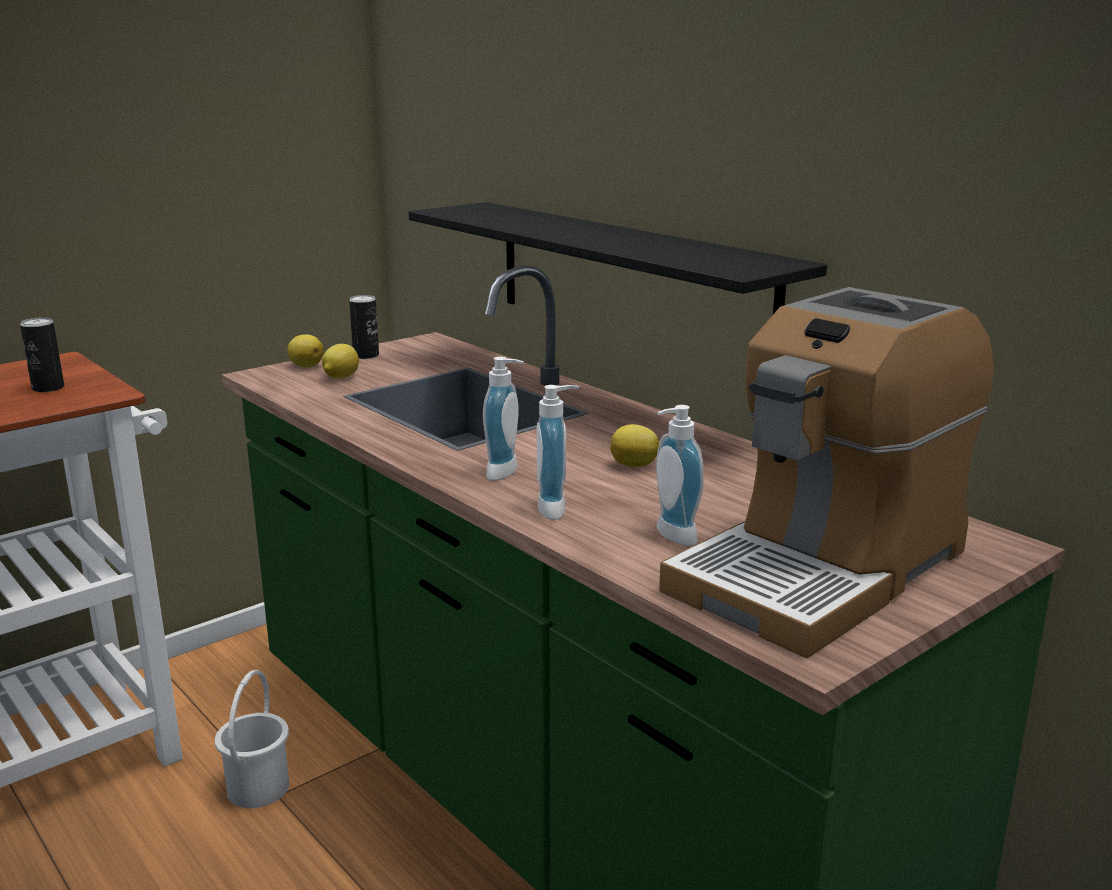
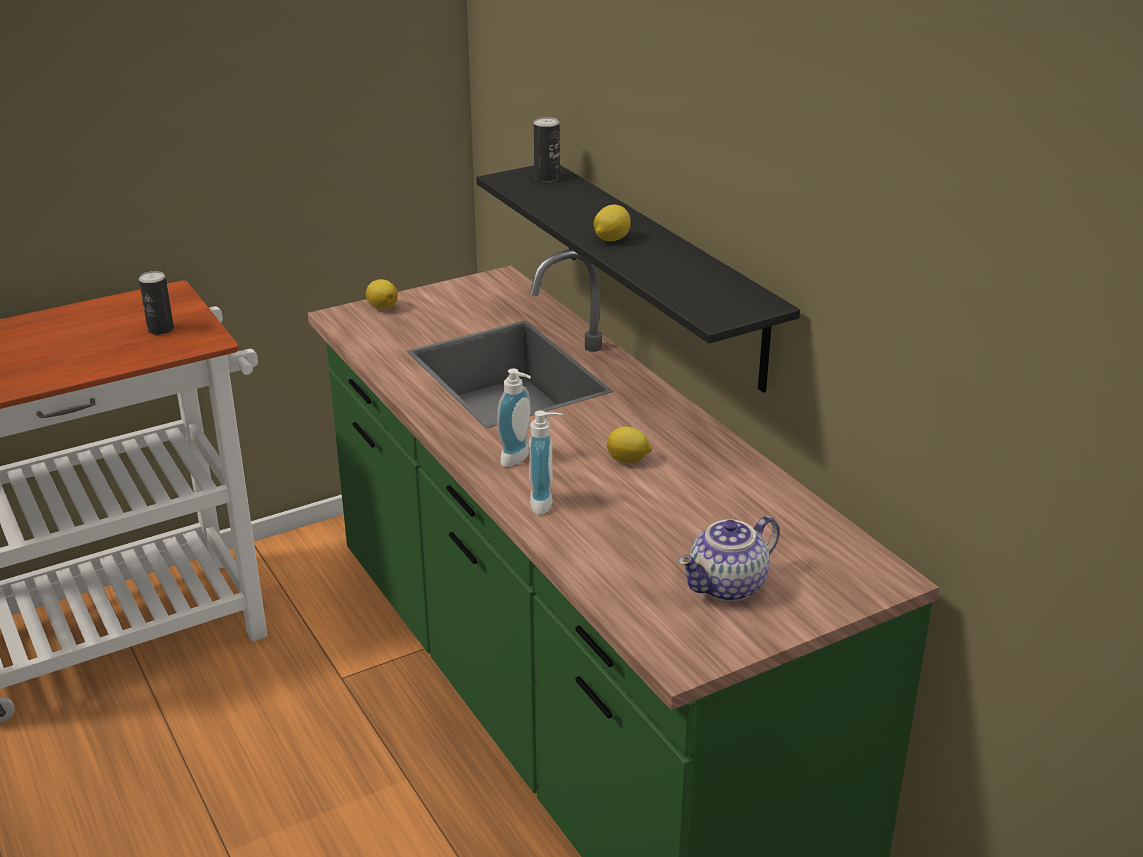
camera: 10 degrees right, 10 degrees up
white bucket [214,670,289,808] -> none
lemon [322,344,359,379] -> lemon moved to [594,205,631,241]
can [349,295,379,359] -> can moved to [534,117,560,182]
soap dispenser [656,405,704,546] -> none
coffee machine [659,287,994,658] -> teapot [678,515,780,602]

